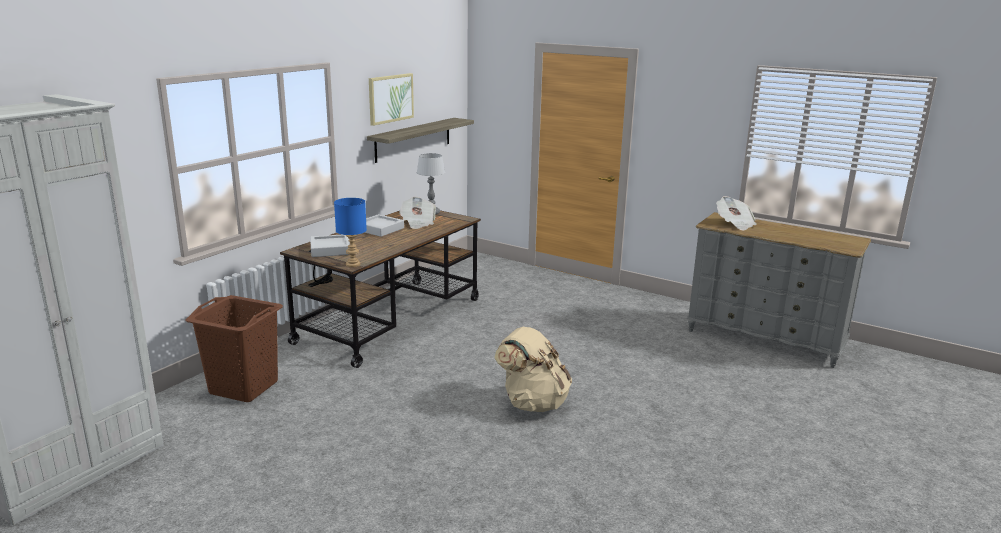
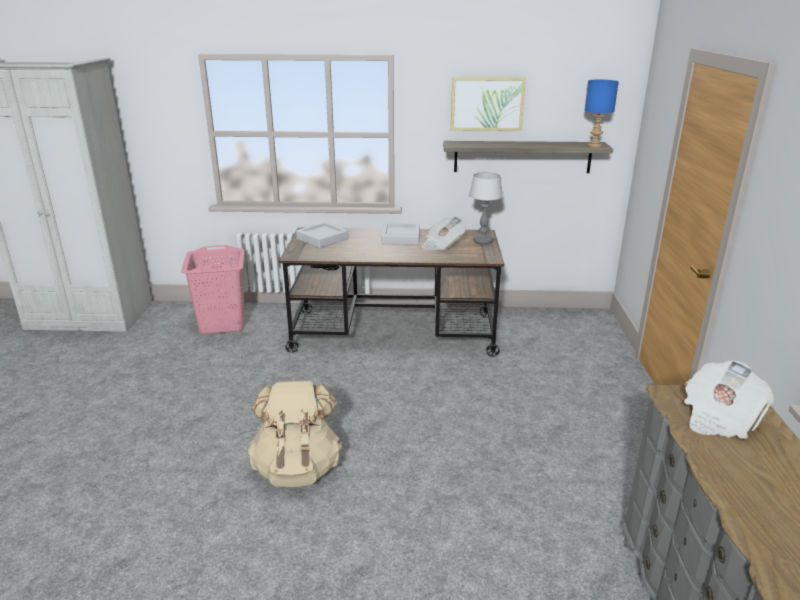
camera: 60 degrees right, 5 degrees up
brown laundry basket [186,295,283,402] -> pink laundry basket [181,245,245,334]
blue table lamp [334,198,367,267] -> blue table lamp moved to [584,80,619,147]

